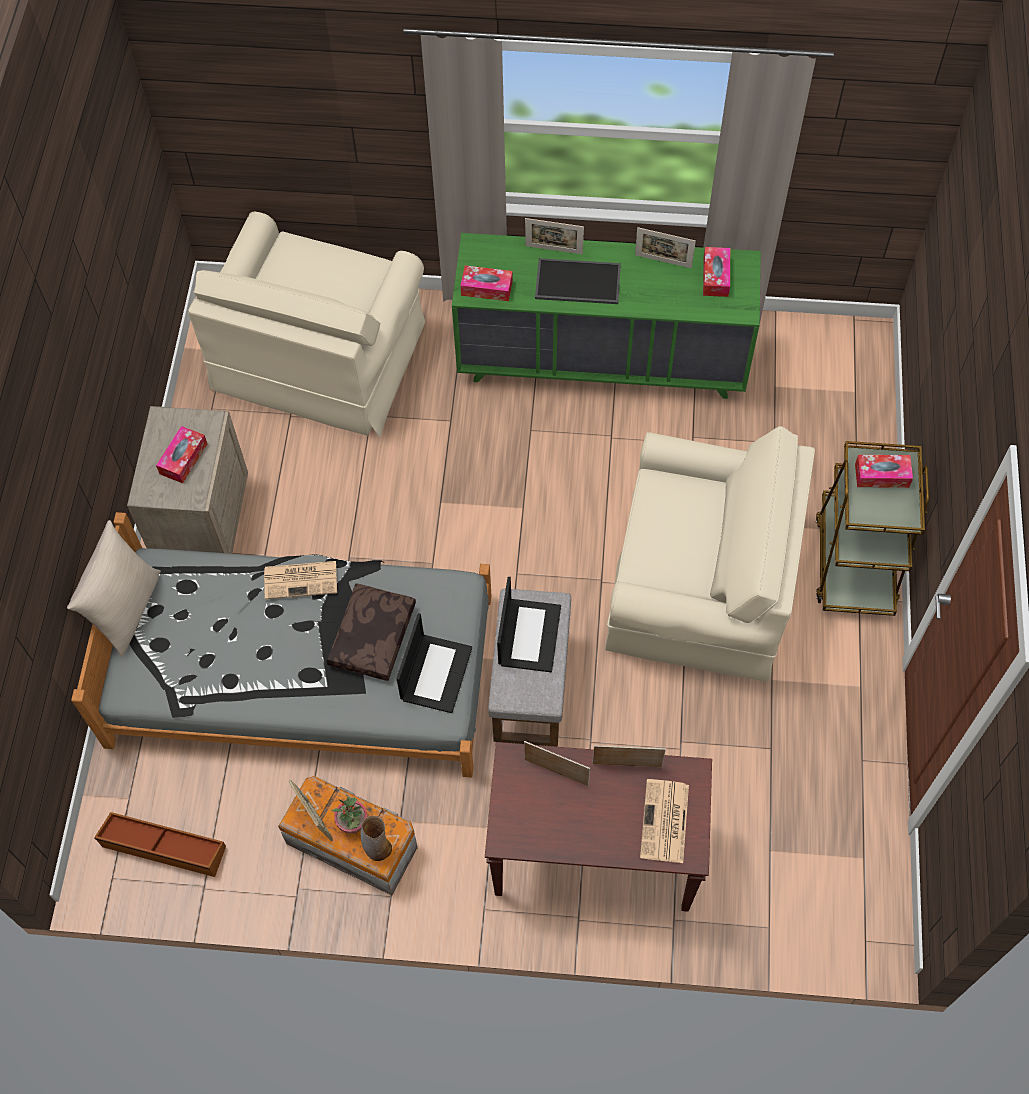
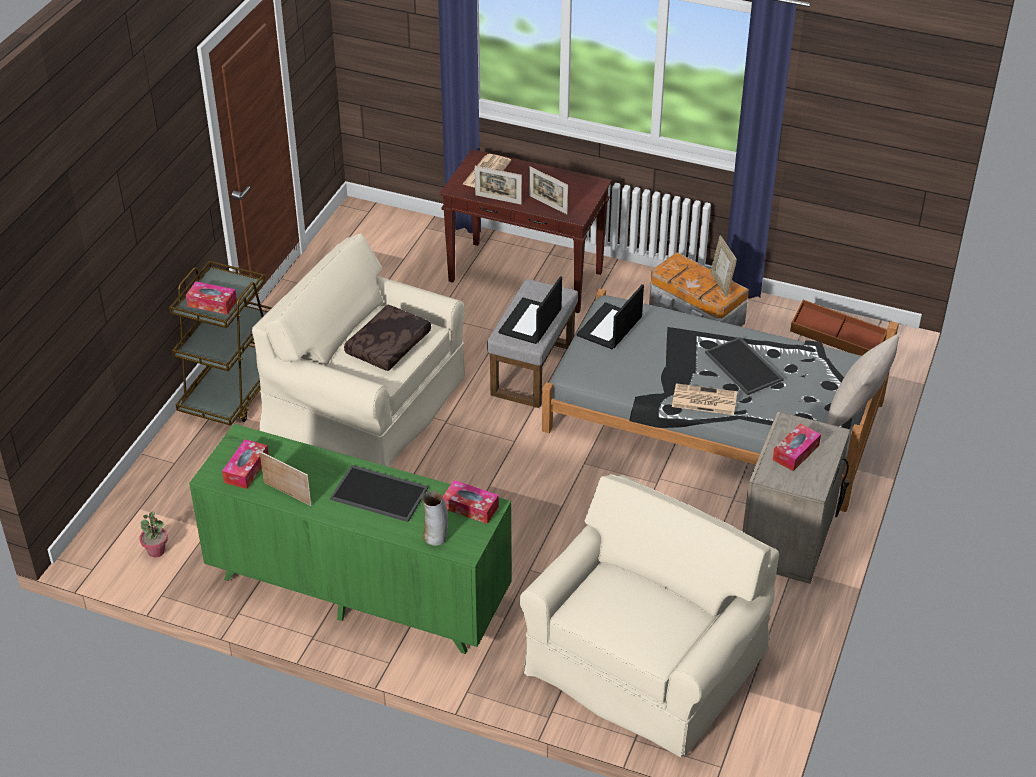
camera: 165 degrees left, 20 degrees down
brown pillow [327,583,416,681] -> brown pillow moved to [344,305,431,371]
potted plant [331,797,368,833] -> potted plant moved to [140,512,168,558]
vase [361,815,392,861] -> vase moved to [422,491,448,546]
picture frame [525,218,584,254] -> none
none -> tray [705,337,784,395]

